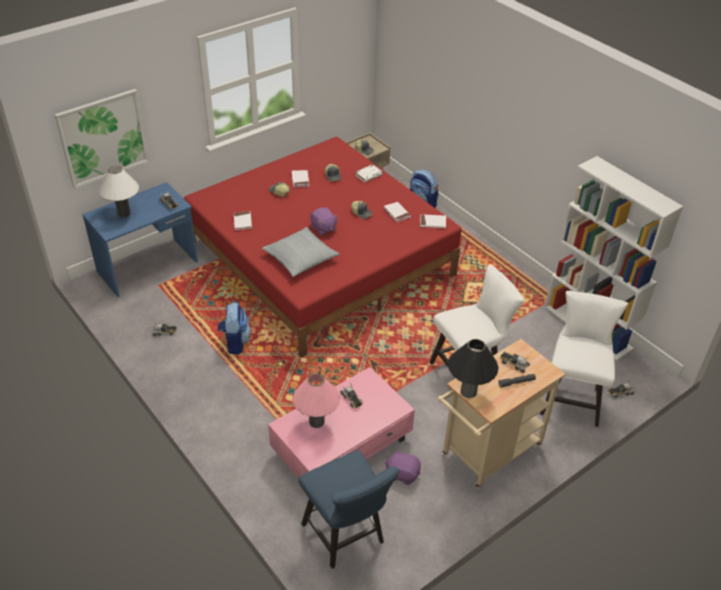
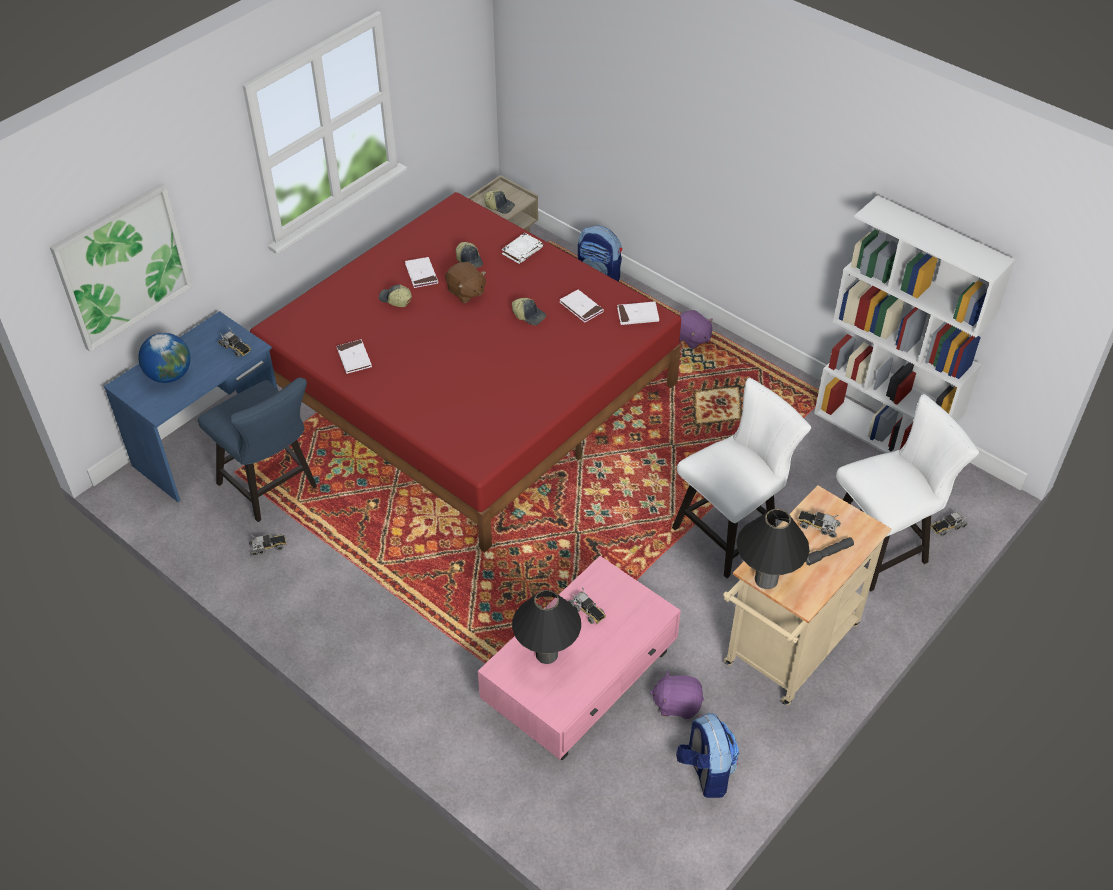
camera: 10 degrees left, 5 degrees up
white table lamp [99,166,139,218] -> globe [138,333,191,383]
backpack [218,302,252,355] -> backpack moved to [676,713,739,798]
pillow [262,227,340,277] -> none
pink table lamp [293,374,340,428] -> black table lamp [512,590,581,664]
blue chair [299,450,400,569] -> blue chair moved to [198,377,317,522]
purple plush toy [310,208,338,235] -> purple plush toy moved to [679,310,713,349]
white chair [540,291,628,427] -> white chair turned 60 degrees clockwise [836,394,979,592]
none -> brown plush toy [445,262,486,303]

